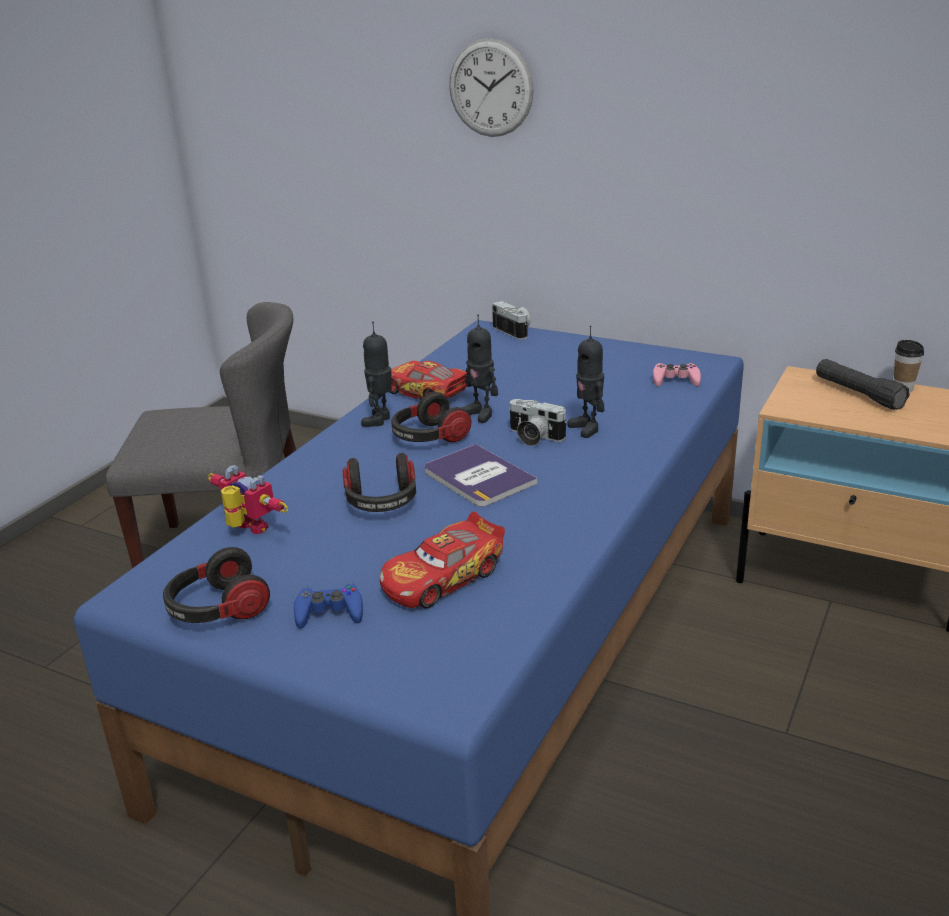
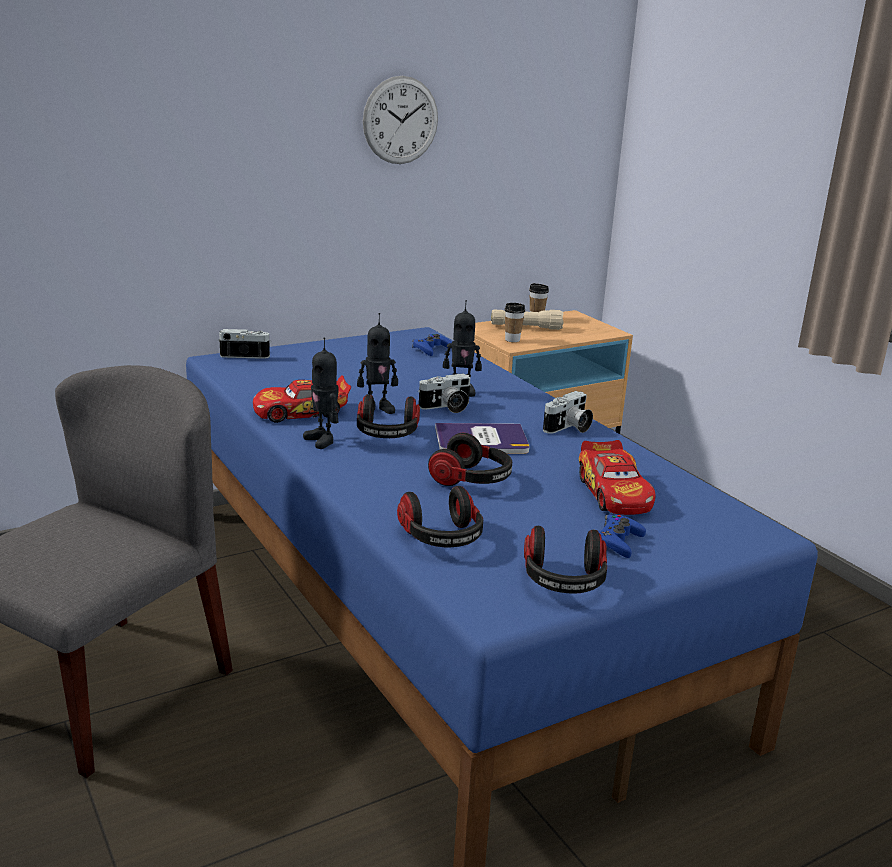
camera: 60 degrees left, 5 degrees down
toy robot [207,465,288,534] -> headphones [397,486,483,547]
wall clock [449,38,534,137] -> wall clock moved to [363,76,438,164]
pink game controller [653,363,701,386] -> blue game controller [412,334,452,356]
black flashlight [816,359,910,410] -> beige flashlight [491,310,564,330]
none -> cup [505,303,525,342]
none -> camera [543,391,593,434]

